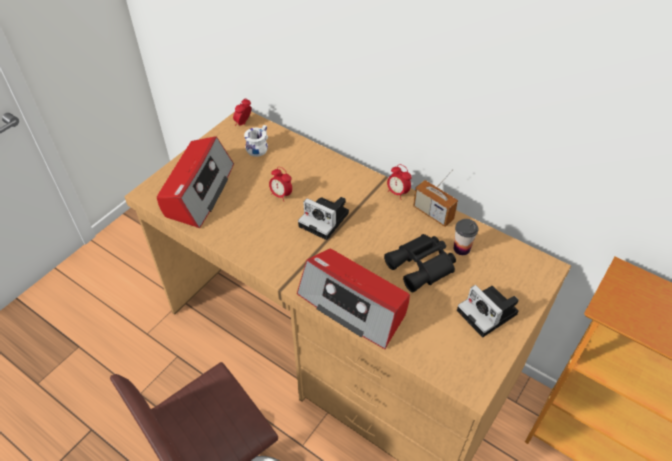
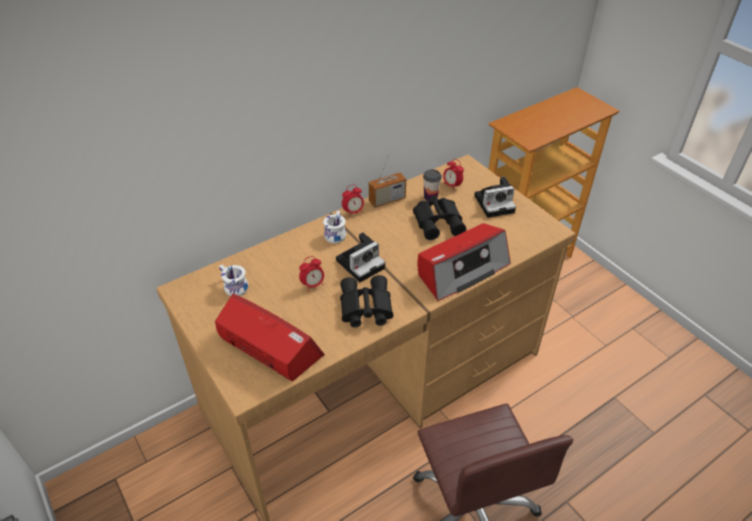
camera: 70 degrees left, 5 degrees down
alarm clock [233,98,251,126] -> alarm clock moved to [443,159,464,191]
none -> white mug [323,211,346,244]
none -> black binoculars [340,275,393,327]

